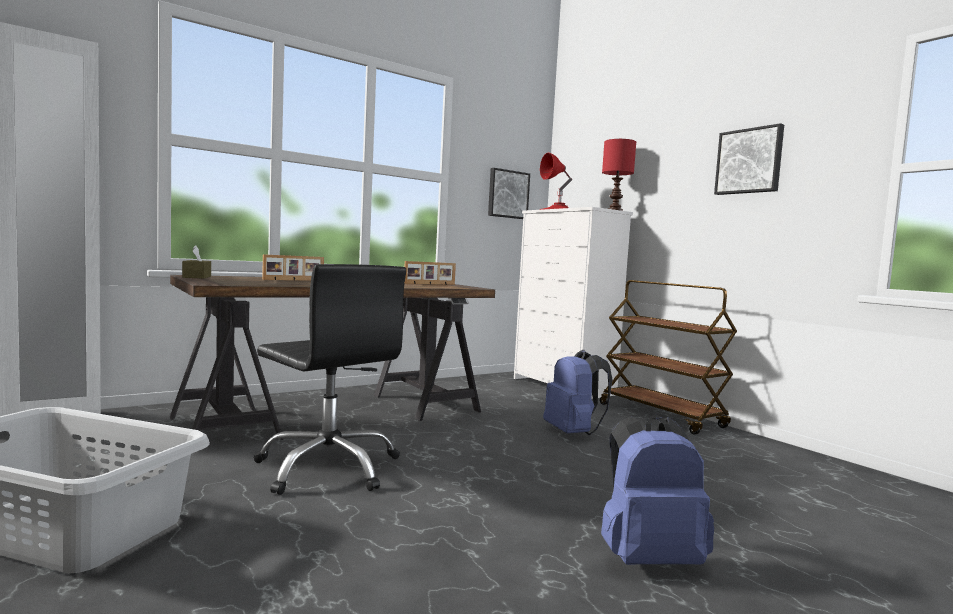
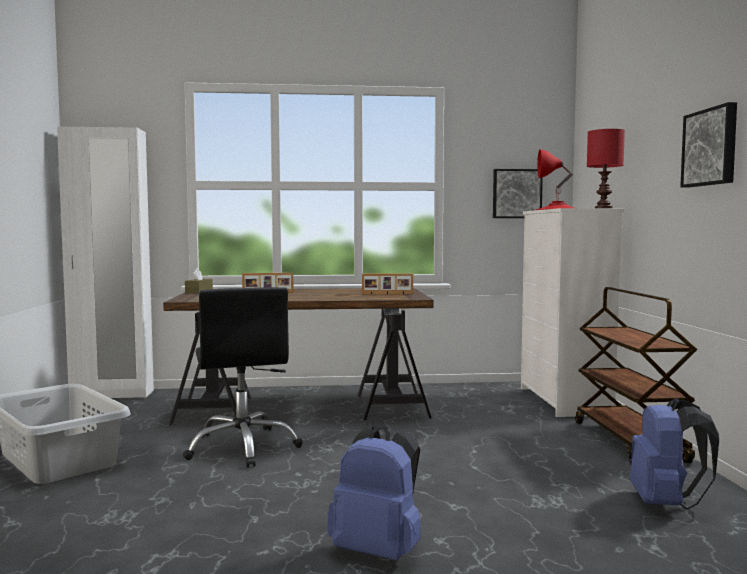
camera: 30 degrees right, 0 degrees up
blue backpack [543,350,613,435] -> blue backpack moved to [629,398,719,510]

